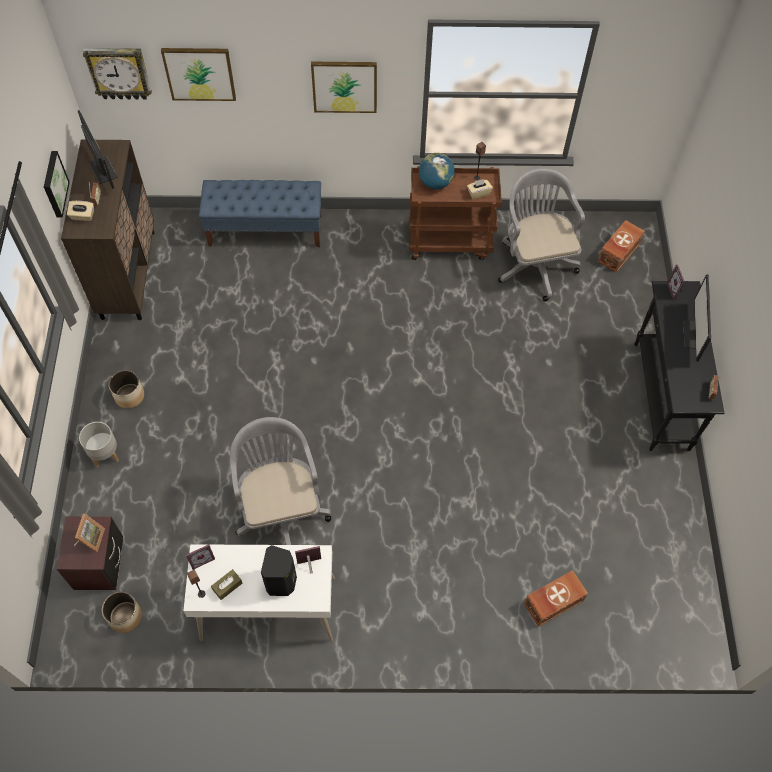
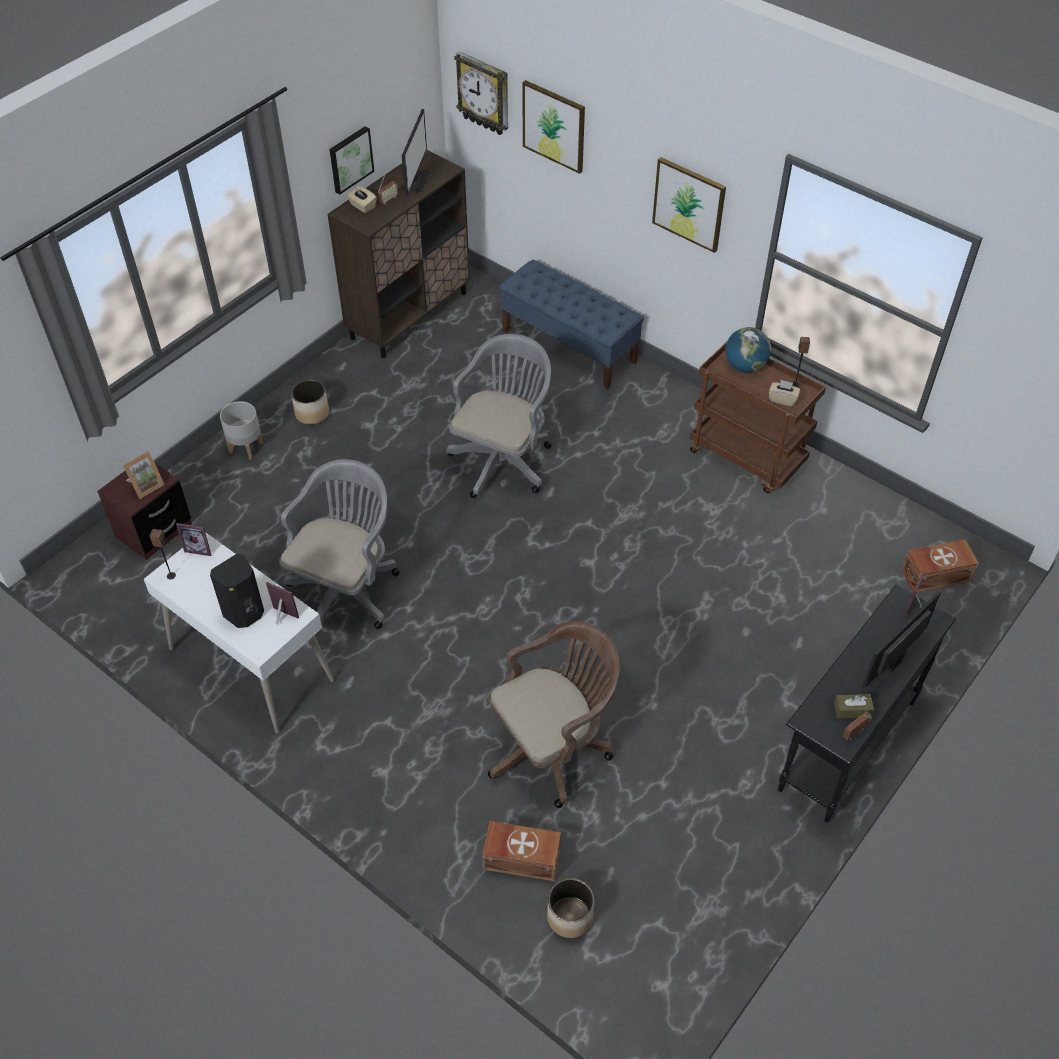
camera: 40 degrees right, 10 degrees down
planter [102,591,142,633] -> planter moved to [547,878,594,938]
brown tissue box [211,569,242,600] -> brown tissue box moved to [834,694,874,718]
grey office chair [498,168,585,302] -> grey office chair moved to [446,334,551,498]
none -> brown office chair [488,621,620,808]

